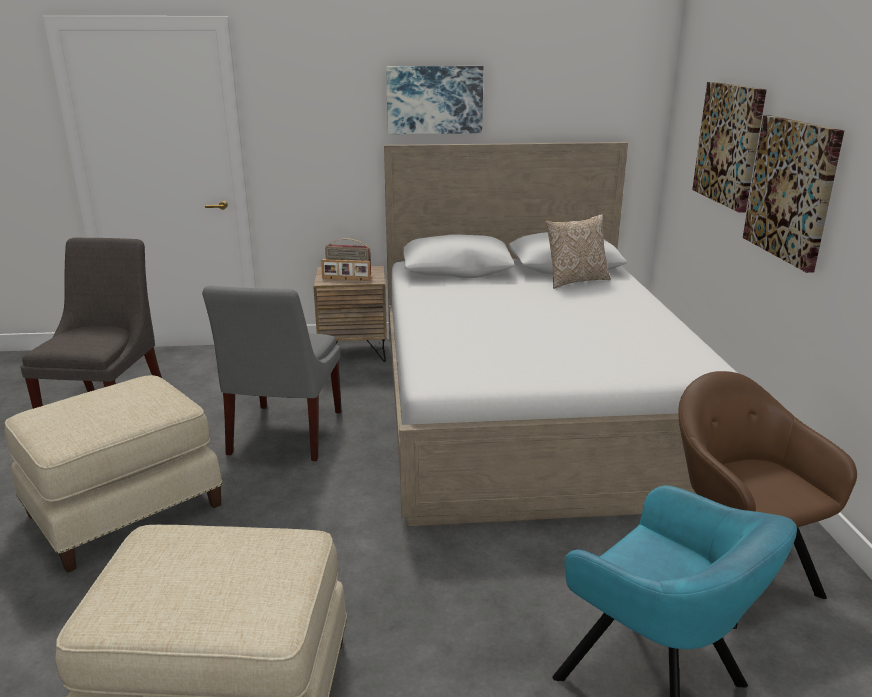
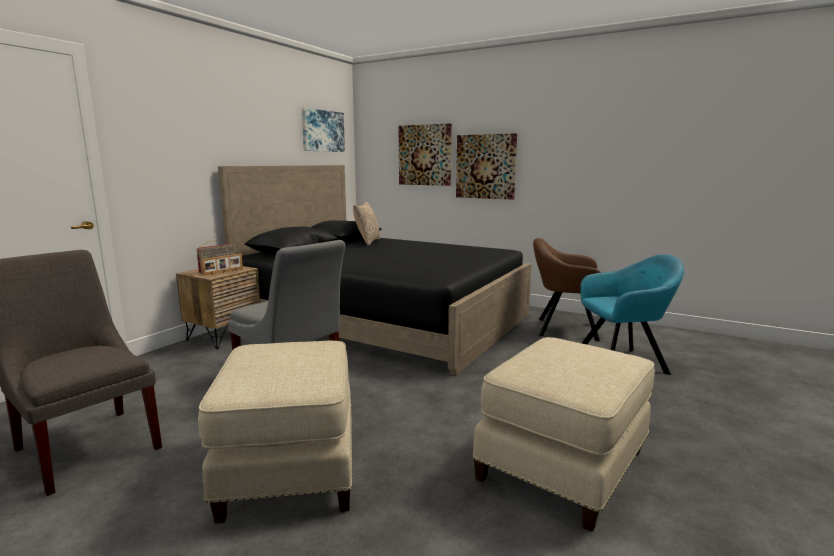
camera: 55 degrees left, 10 degrees down
white bed [384,142,737,526] -> black bed [218,165,532,376]
picture [386,66,484,134] -> picture moved to [302,108,345,152]

